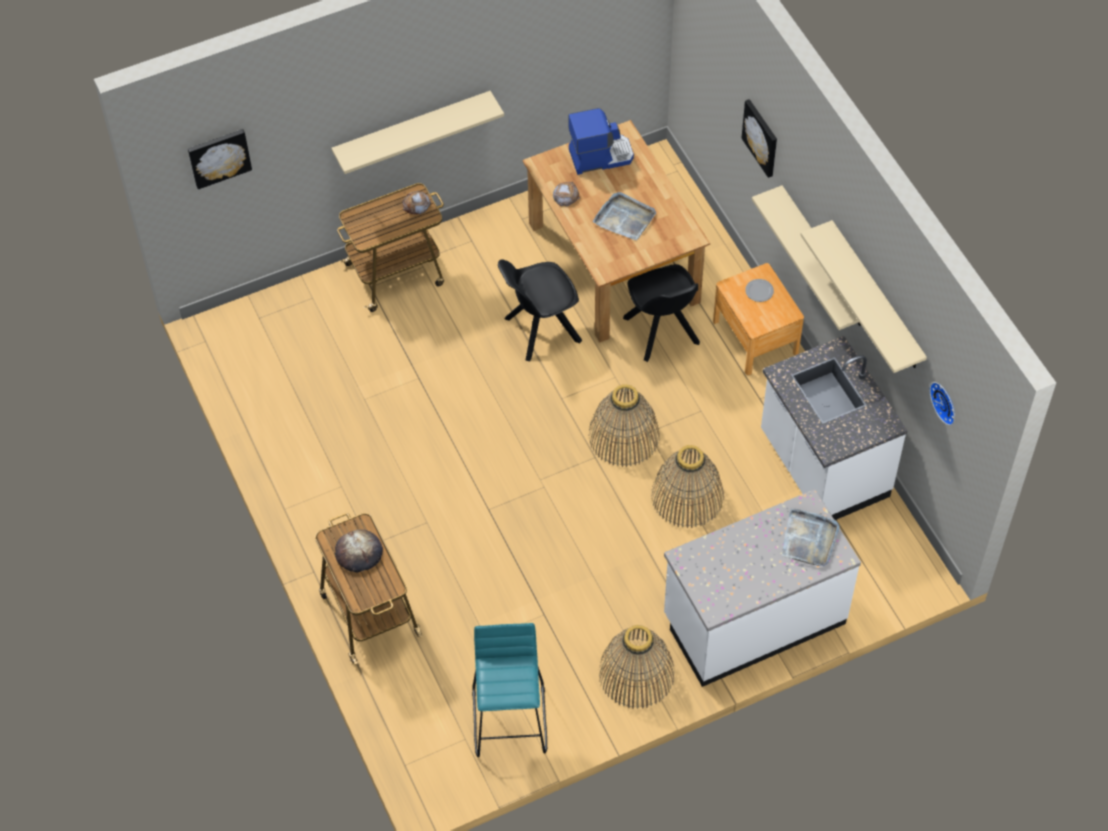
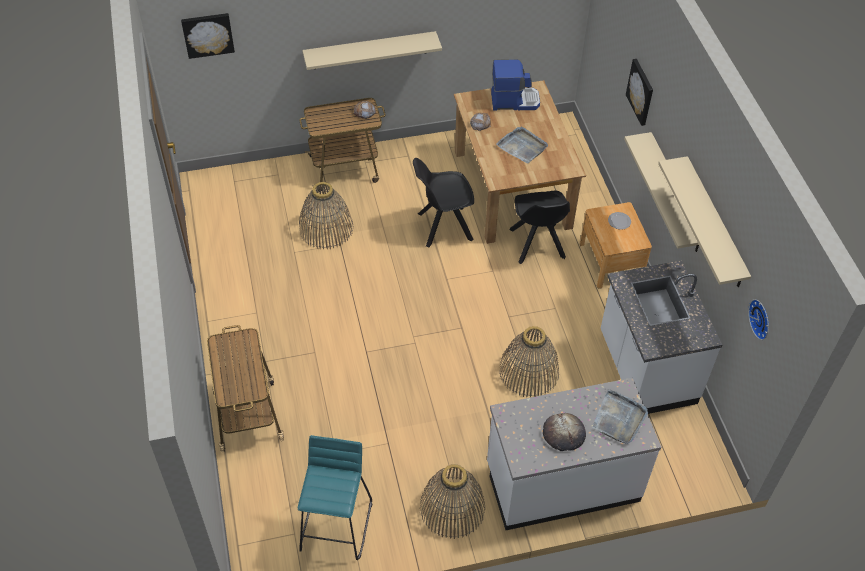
camera: 10 degrees right, 5 degrees down
bread [335,529,383,573] -> bread moved to [543,413,586,451]
basket [588,384,660,467] -> basket moved to [299,182,354,249]

